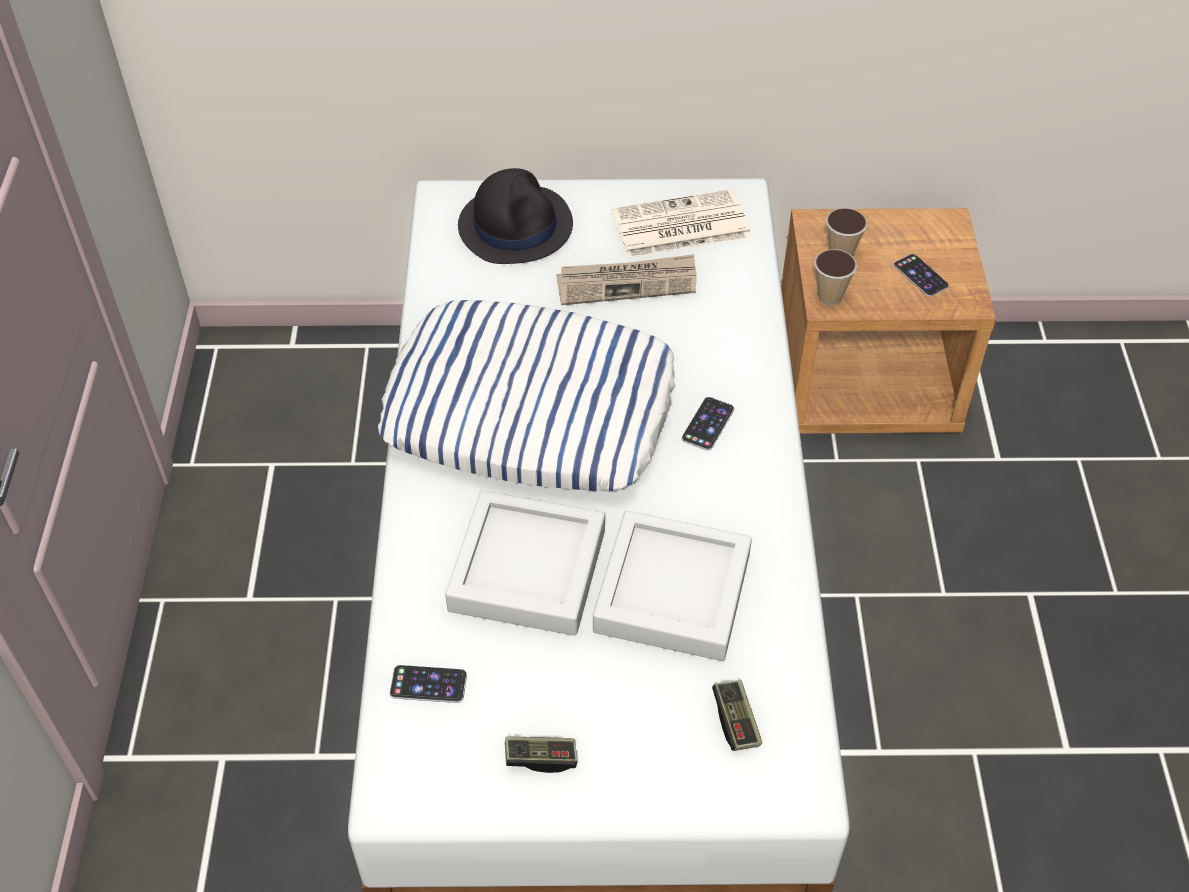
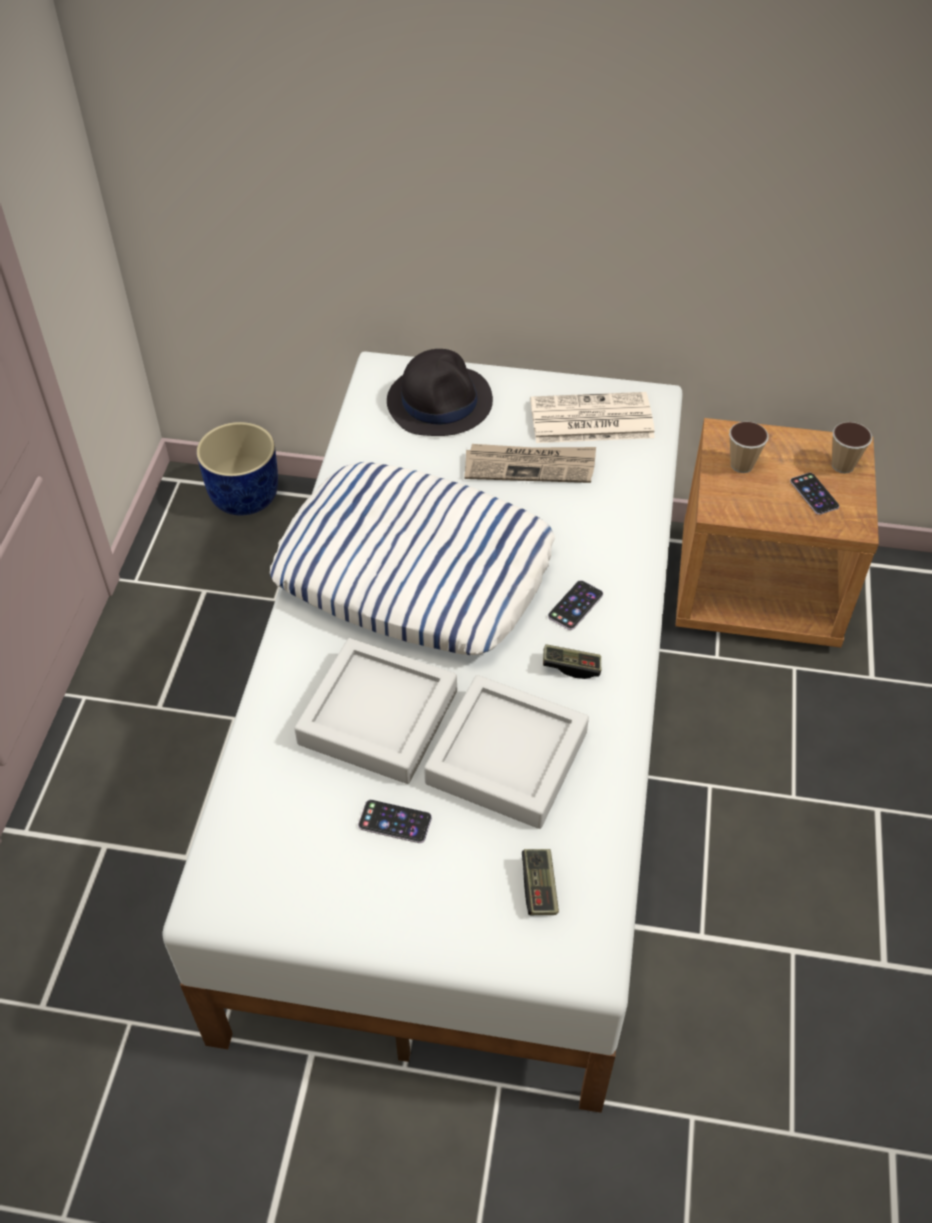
camera: 10 degrees right, 0 degrees up
phone [389,665,467,703] -> phone moved to [358,800,432,843]
game controller [505,736,577,773] -> game controller moved to [543,644,601,679]
cup [814,250,857,305] -> cup moved to [832,422,872,474]
none -> blue planter [196,422,278,516]

